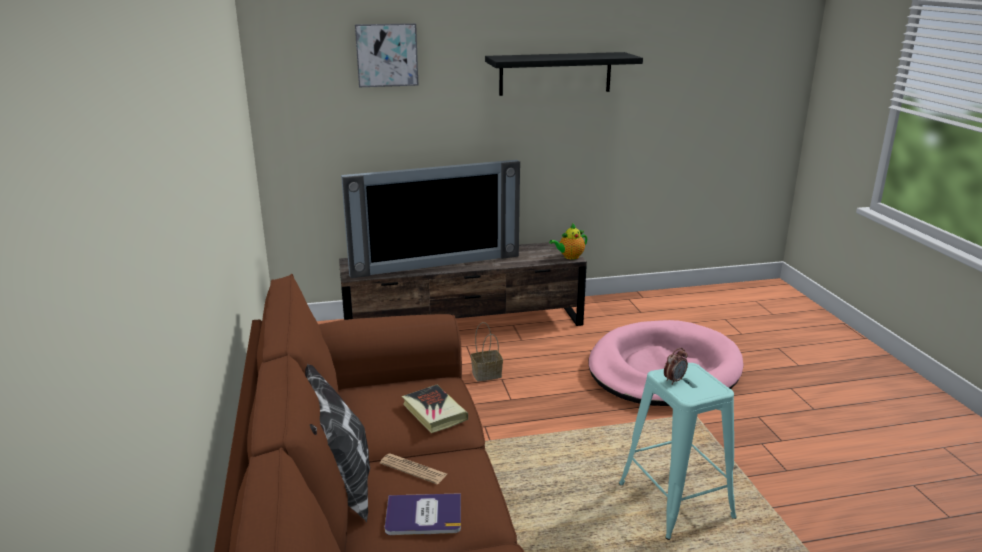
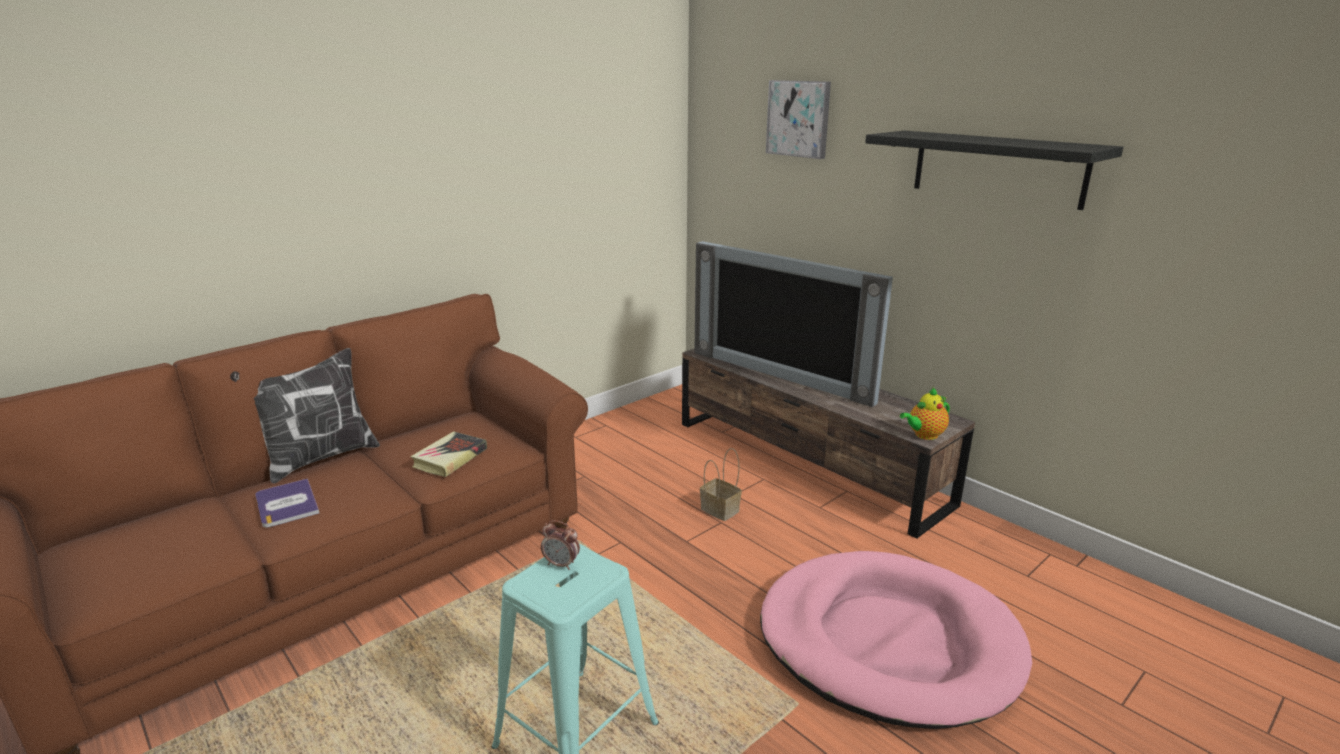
camera: 60 degrees right, 0 degrees up
newspaper [380,453,447,484] -> none
teapot [549,223,587,259] -> teapot turned 60 degrees counterclockwise [900,388,950,440]

